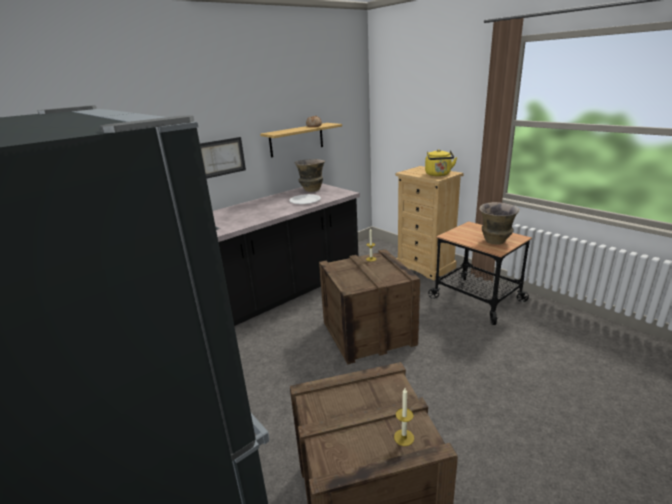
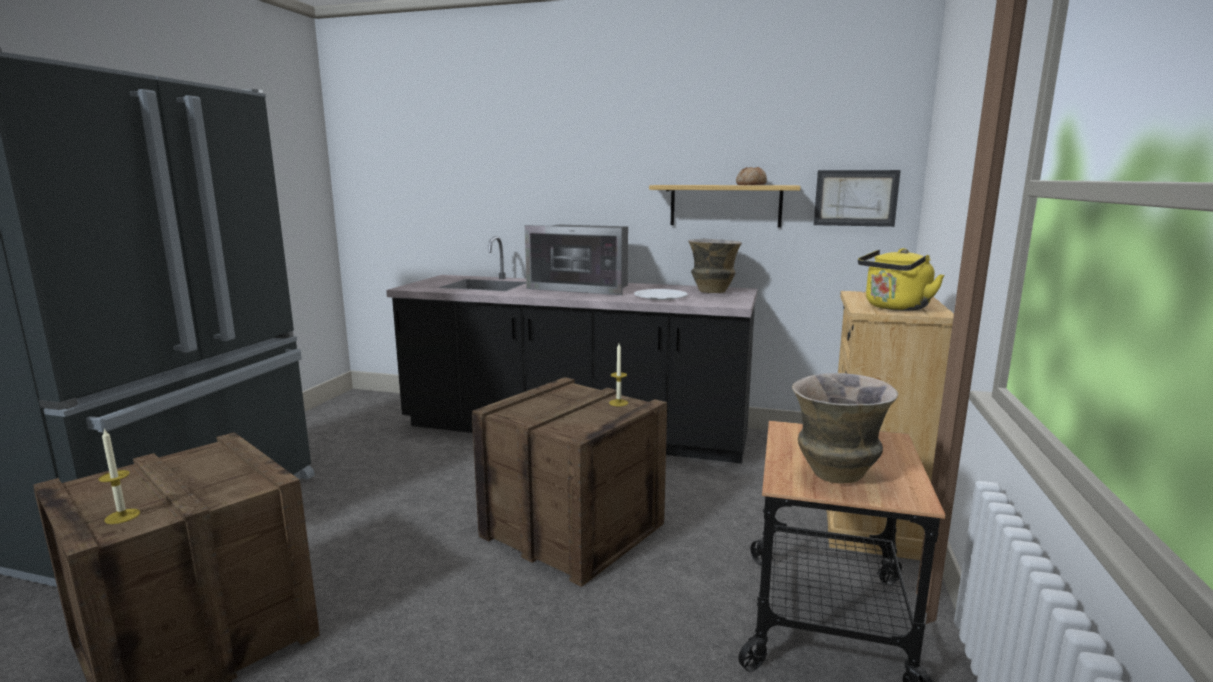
camera: 55 degrees right, 10 degrees down
picture [200,137,246,179] -> picture moved to [814,170,901,227]
none -> microwave [525,225,628,295]

